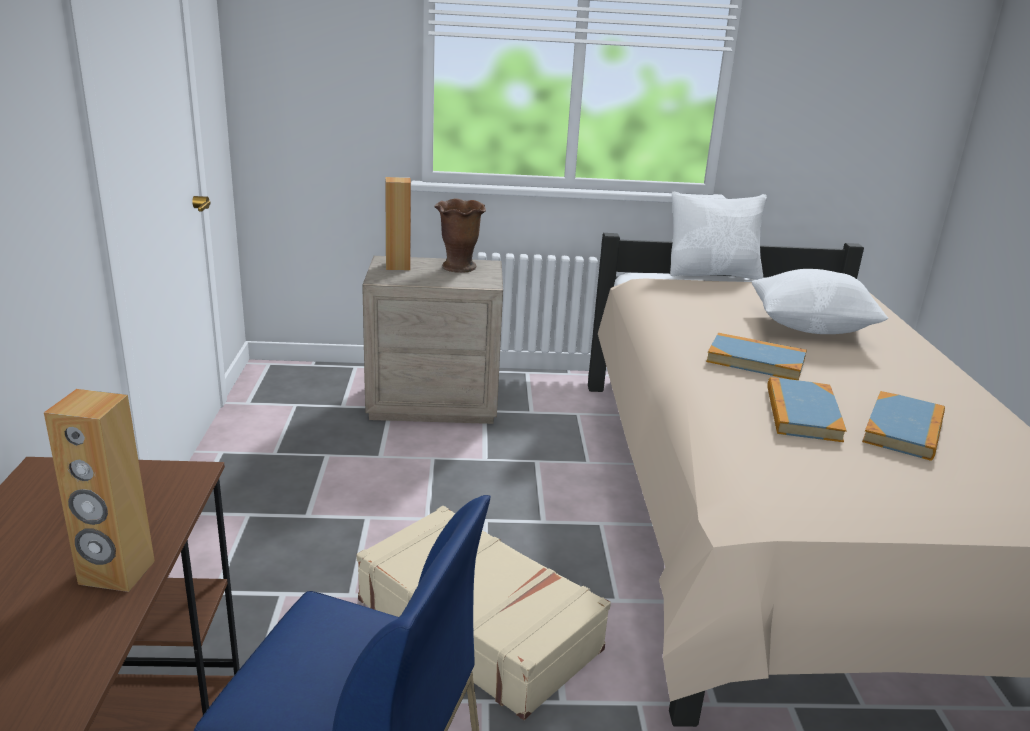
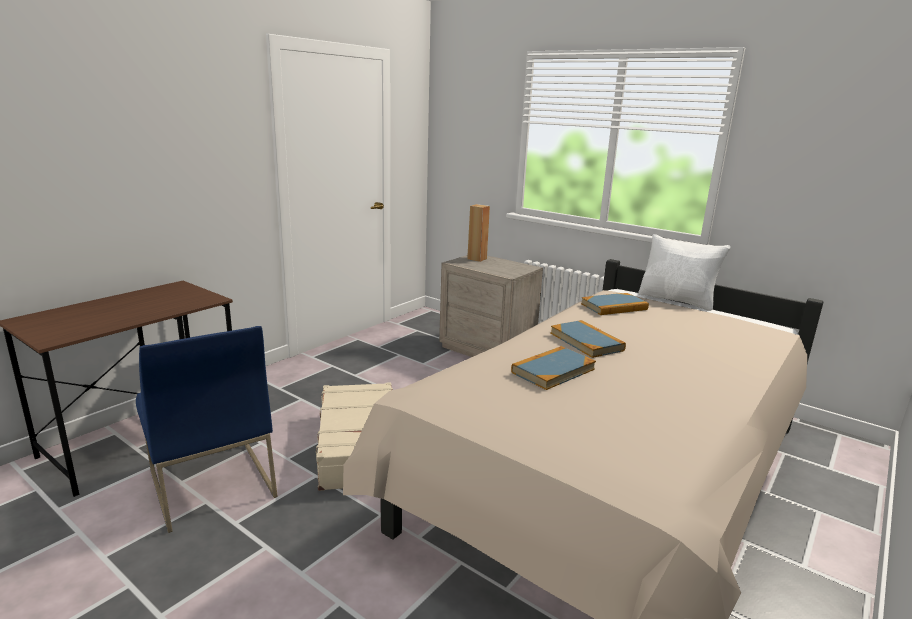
camera: 40 degrees right, 5 degrees down
brown speaker [44,389,155,592] -> none
brown vase [435,199,486,273] -> none
white pillow [752,269,888,334] -> none
book [862,391,945,461] -> book moved to [581,293,649,315]

